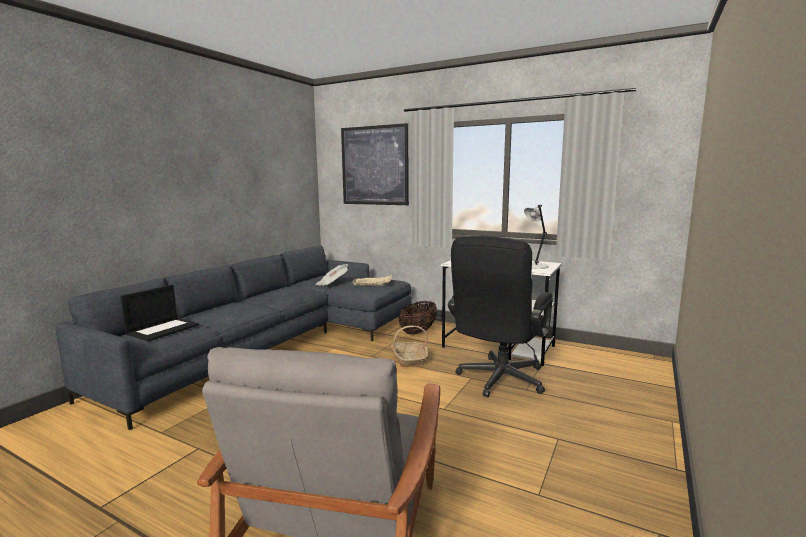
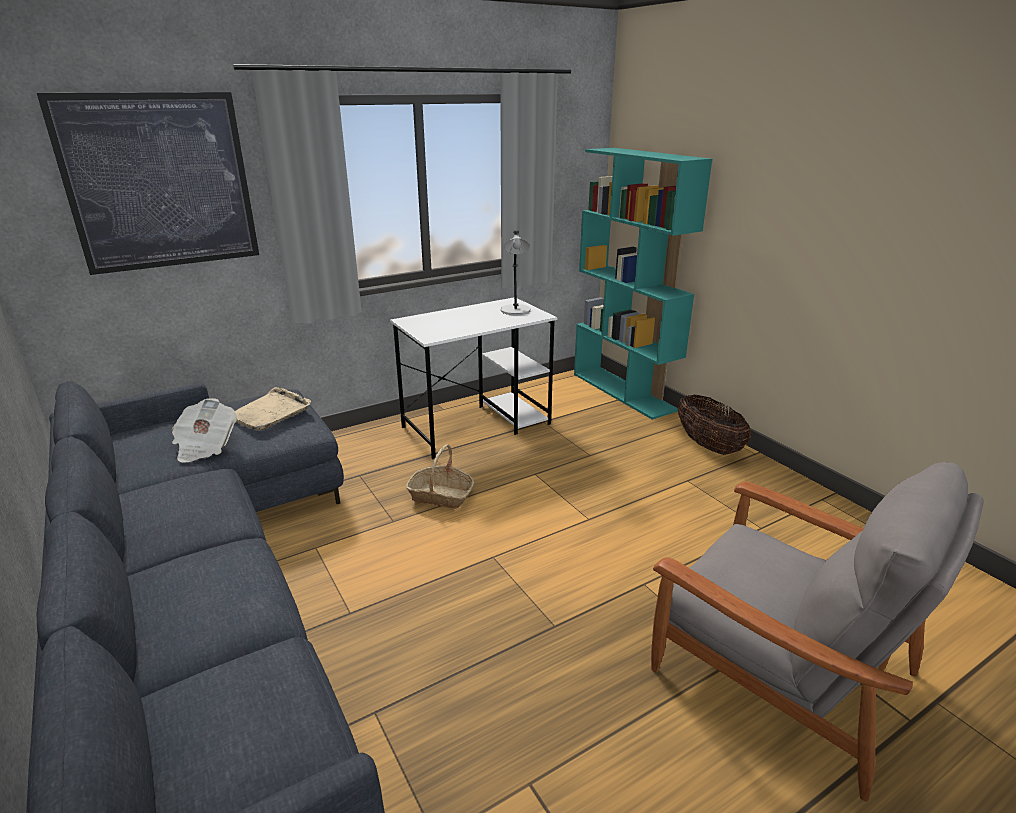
camera: 60 degrees left, 15 degrees up
laptop [120,285,199,341] -> none
basket [399,301,437,335] -> basket moved to [678,395,751,455]
black office chair [448,236,553,398] -> none
none -> turquoise bookcase [574,148,712,420]

